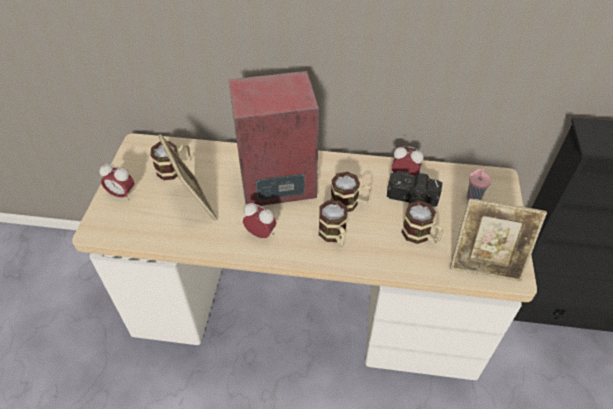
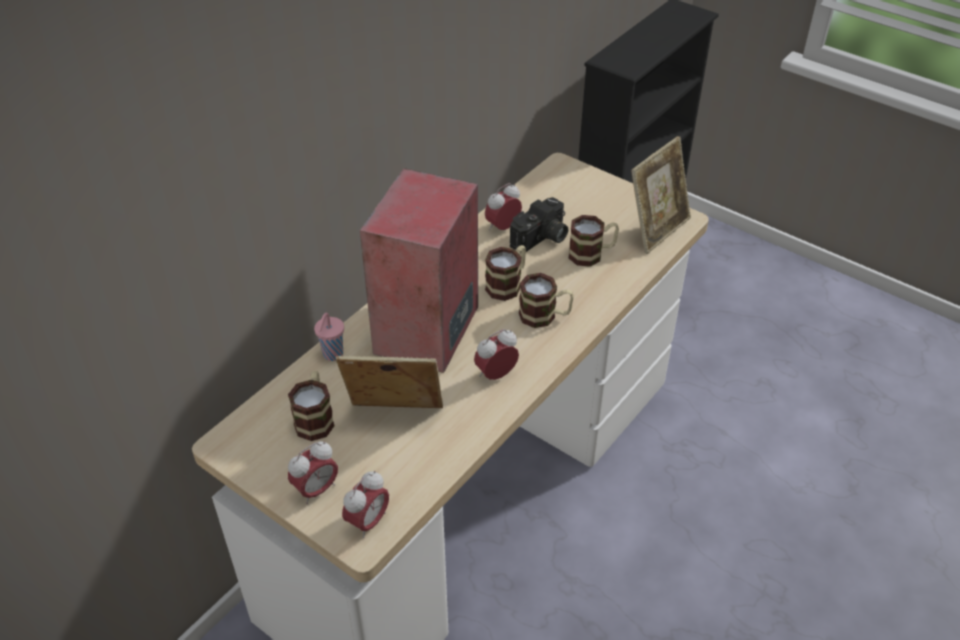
camera: 60 degrees left, 5 degrees down
pink cup [467,168,491,200] -> pink cup moved to [314,313,344,361]
none -> alarm clock [342,471,389,538]

